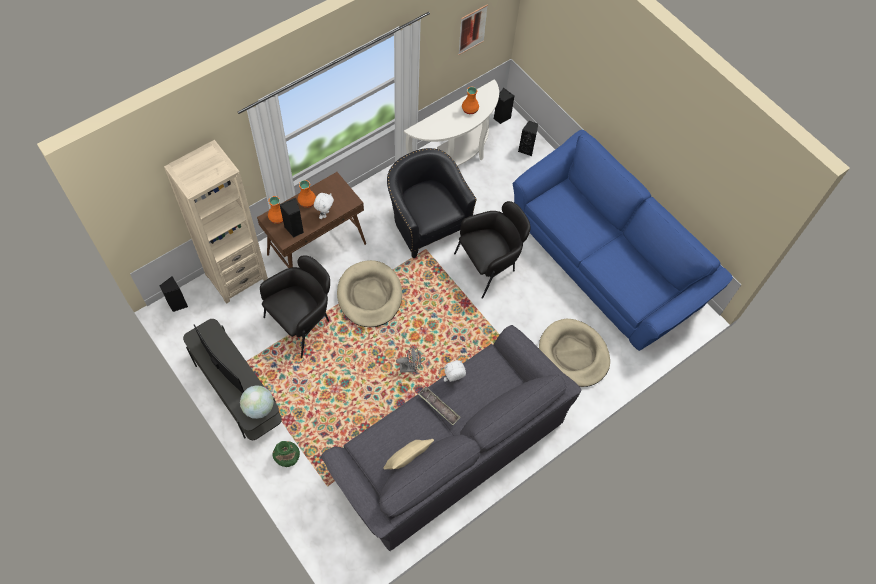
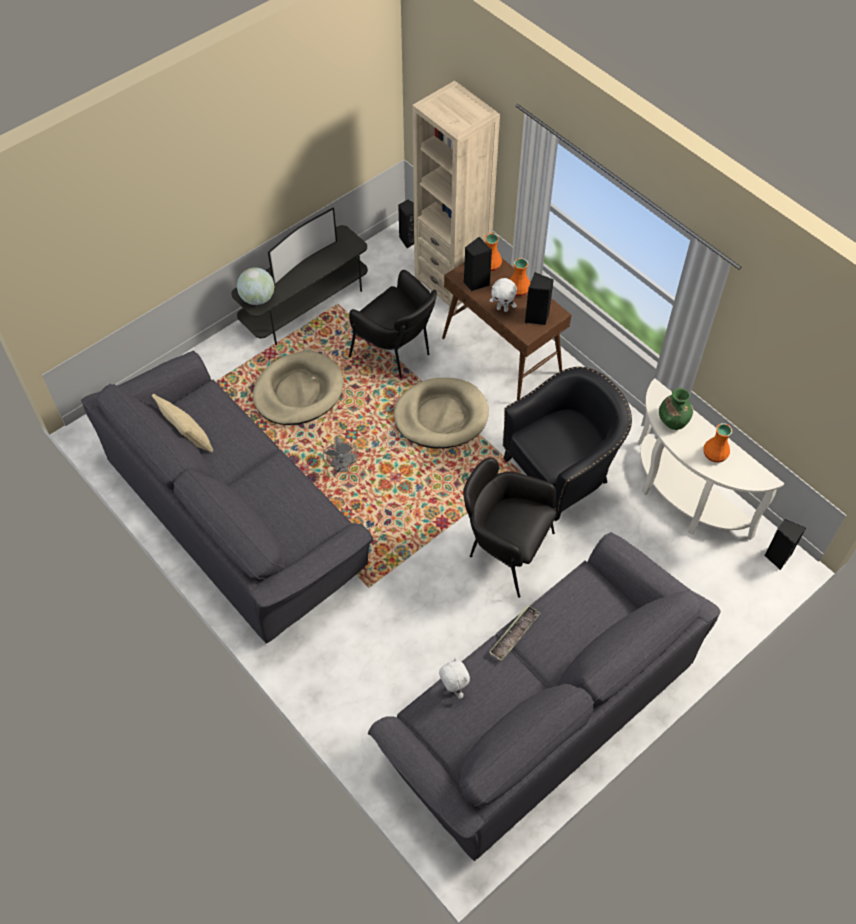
camera: 90 degrees right, 5 degrees down
green vase [272,441,300,467] -> green vase moved to [659,388,693,430]
tray [418,386,461,425] -> tray moved to [489,605,541,661]
white plush toy [444,360,466,382] -> white plush toy moved to [439,657,470,699]
black armchair [454,201,531,299] -> black armchair turned 150 degrees clockwise [463,458,557,598]
picture [458,5,488,55] -> none
blue sofa [513,130,733,351] -> grey sofa [368,532,721,861]
black speaker [518,121,538,156] -> black speaker moved to [525,272,554,325]
beige dog bed [539,319,610,387] -> beige dog bed moved to [253,351,344,425]

